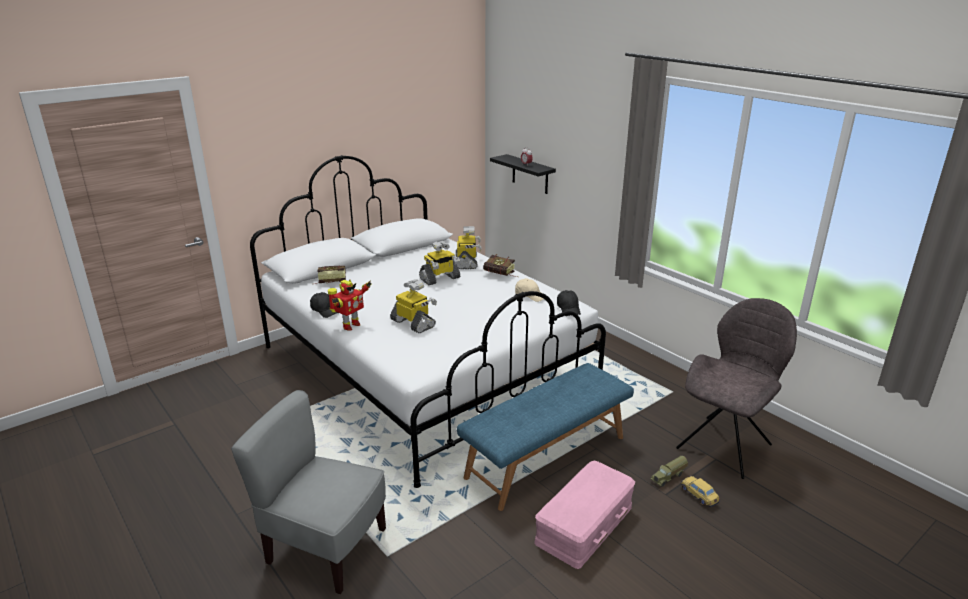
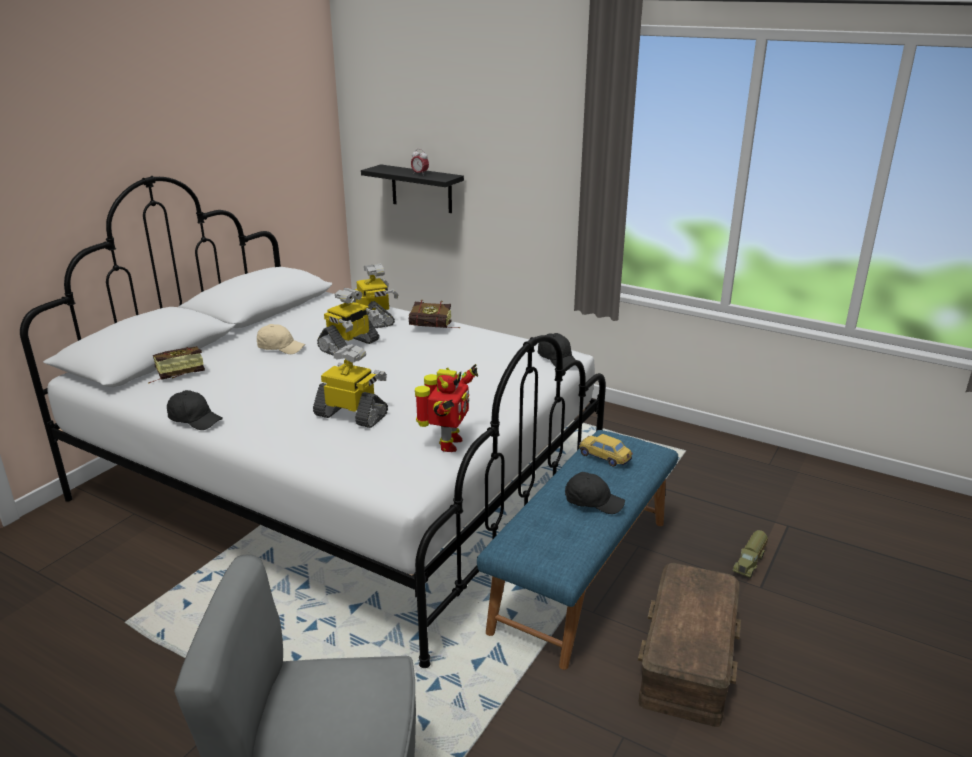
camera: 20 degrees left, 0 degrees up
toy robot [328,280,371,331] -> toy robot moved to [415,364,478,452]
beige cap [515,278,543,302] -> beige cap moved to [257,324,305,354]
pink storage box [534,461,635,569] -> brown storage box [638,563,741,727]
grey chair [676,298,797,479] -> none
toy car [681,476,720,507] -> toy car moved to [578,434,633,467]
none -> black cap [565,472,625,514]

